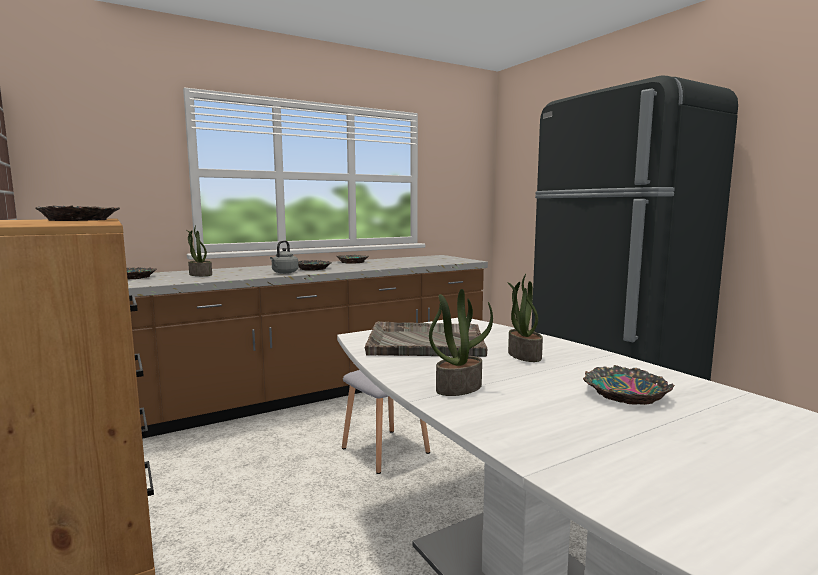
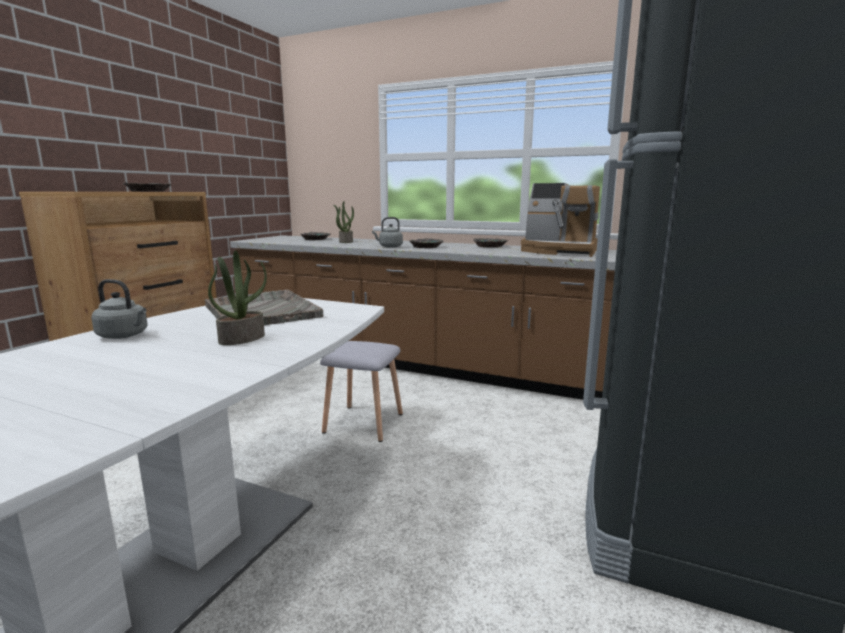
camera: 55 degrees right, 5 degrees up
potted plant [429,289,493,396] -> grey kettle [91,279,147,339]
bowl [583,365,675,405] -> none
none -> coffee machine [521,183,600,257]

